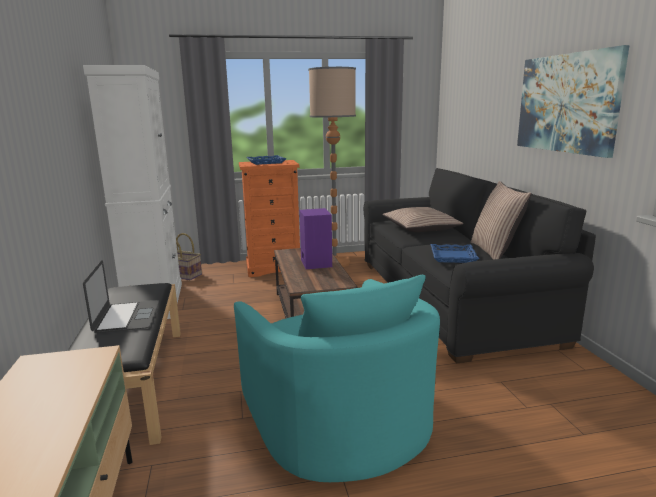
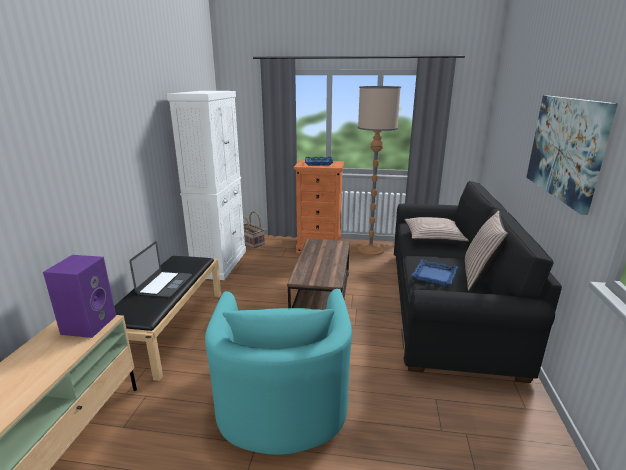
camera: 20 degrees right, 5 degrees up
purple speaker [299,208,332,269] -> purple speaker moved to [43,255,116,338]

